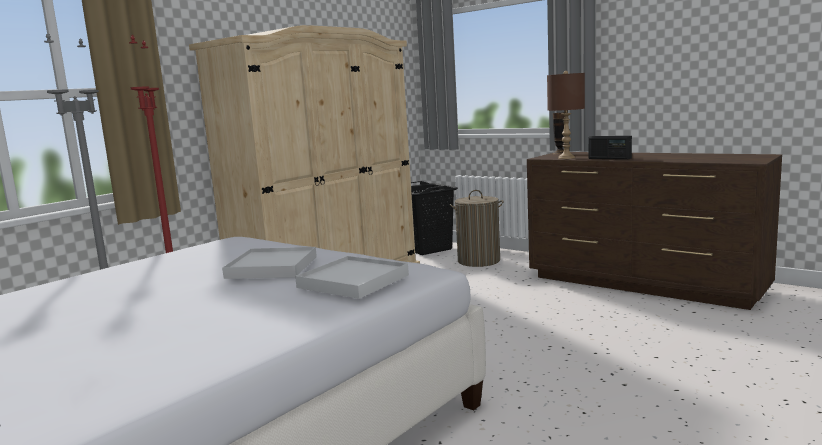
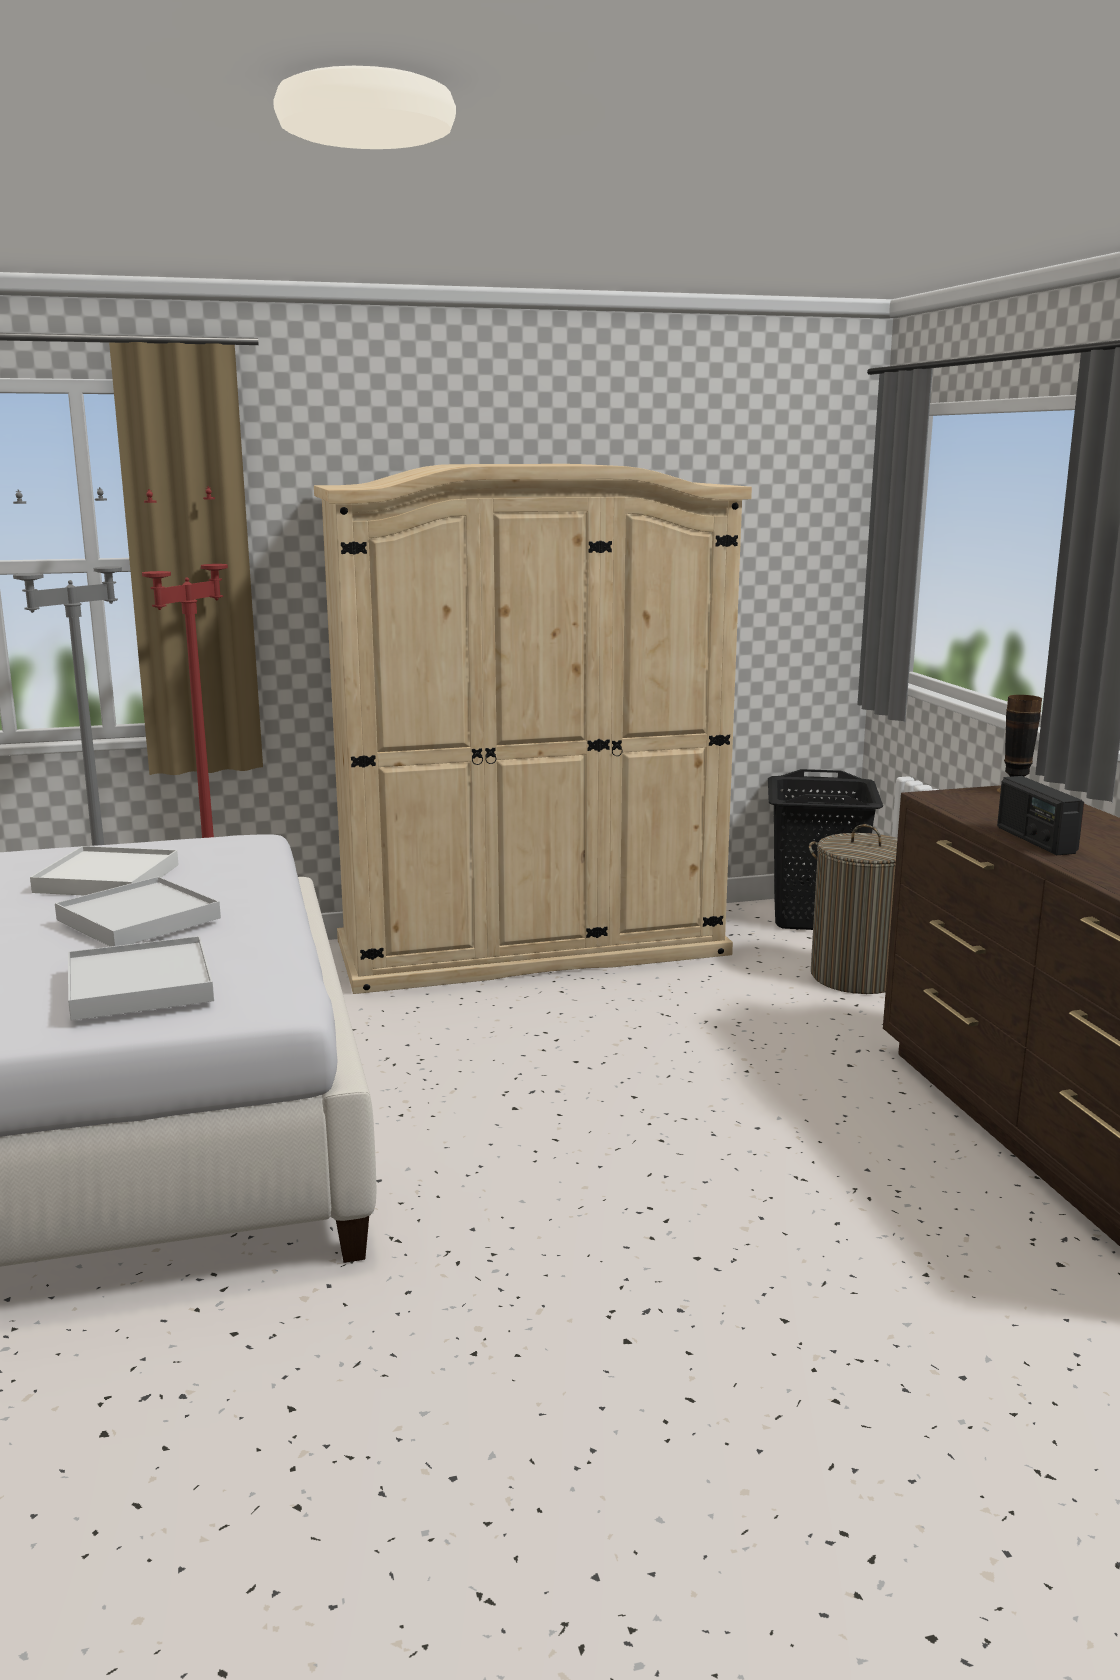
camera: 35 degrees right, 5 degrees up
brown table lamp [547,71,585,159] -> none
none -> white tray [30,846,179,896]

